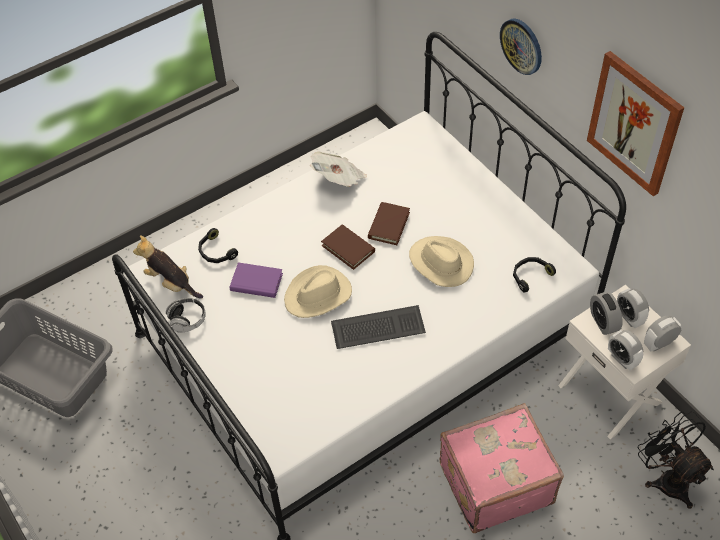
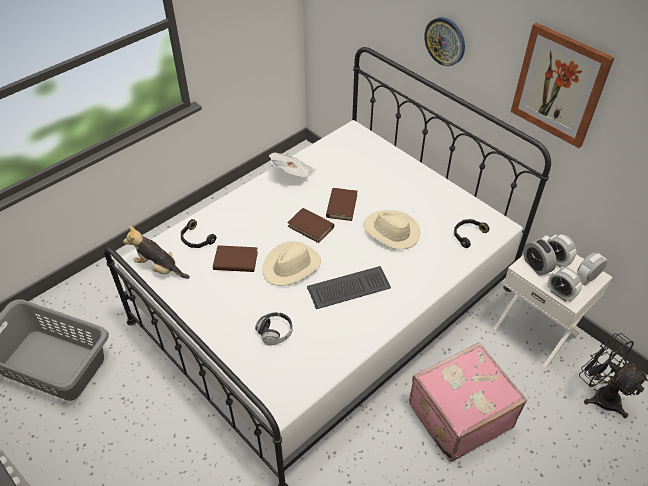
camera: 10 degrees left, 5 degrees down
headphones [166,298,206,333] -> headphones moved to [255,312,293,346]
purple book [230,262,283,298] -> brown book [213,245,258,272]

